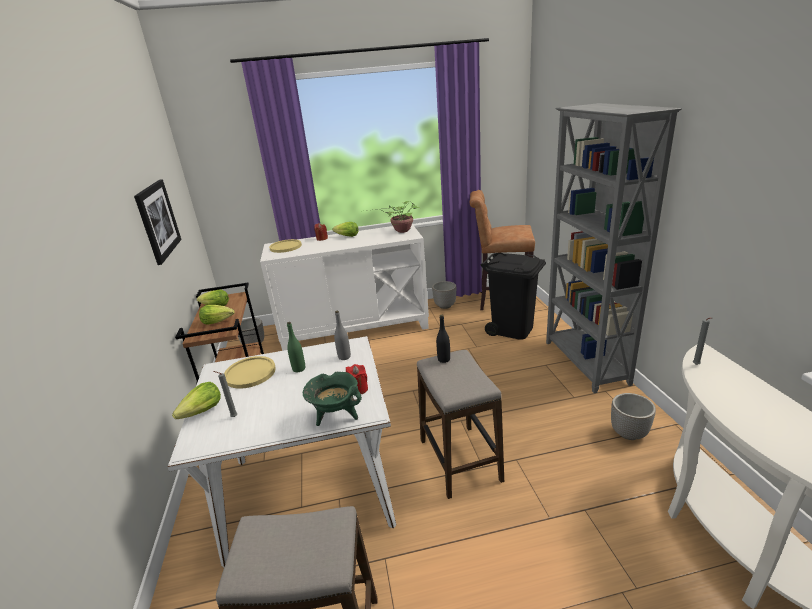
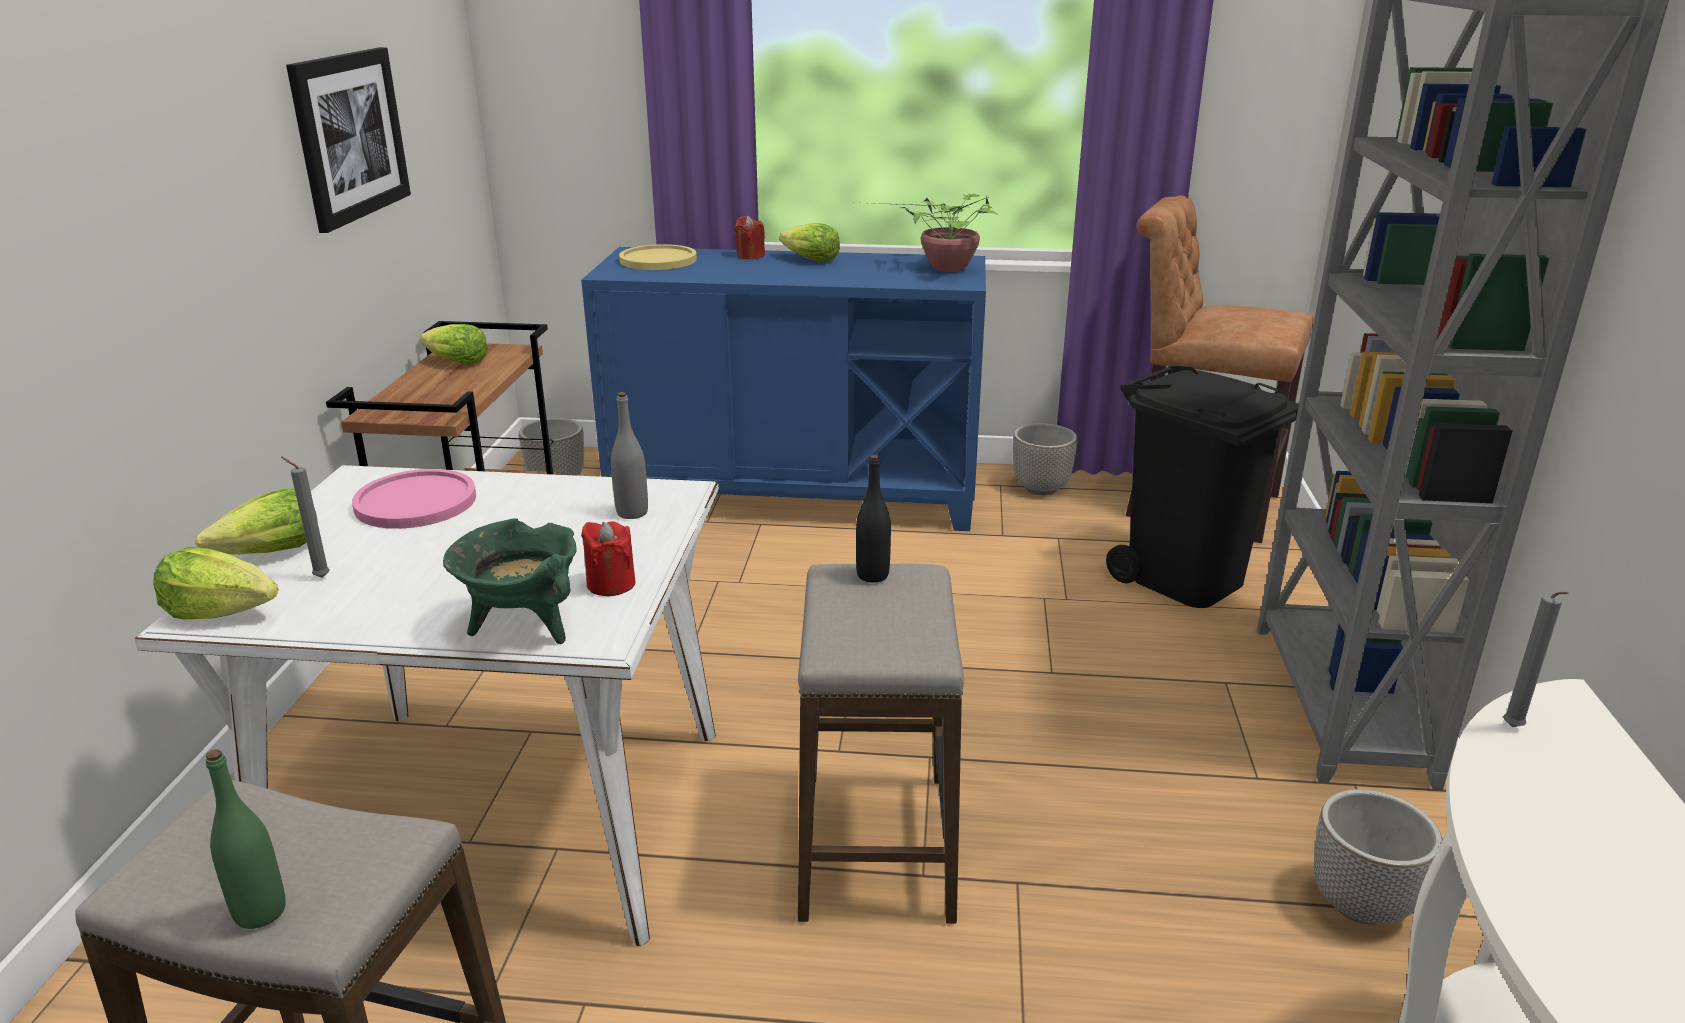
camera: 15 degrees right, 0 degrees up
lettuce [199,305,235,325] -> lettuce moved to [153,547,279,619]
yellow plate [224,356,276,389] -> pink plate [352,469,476,529]
white cabinet [260,224,429,351] -> blue cabinet [581,247,986,531]
green bottle [287,322,305,372] -> green bottle moved to [206,749,286,929]

